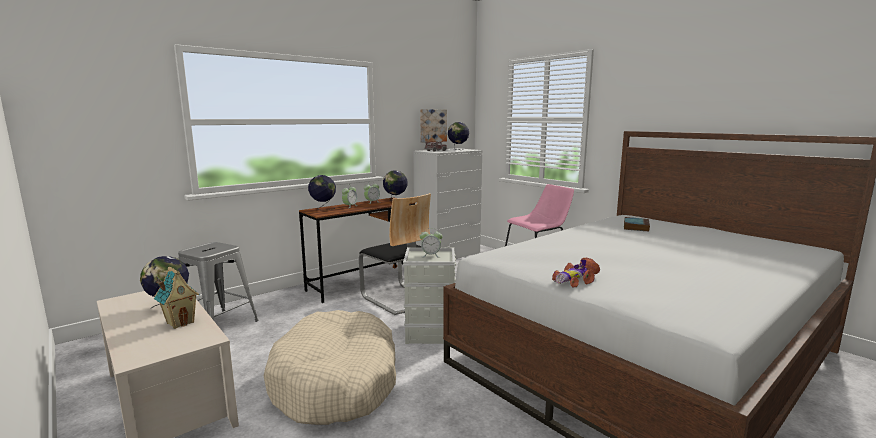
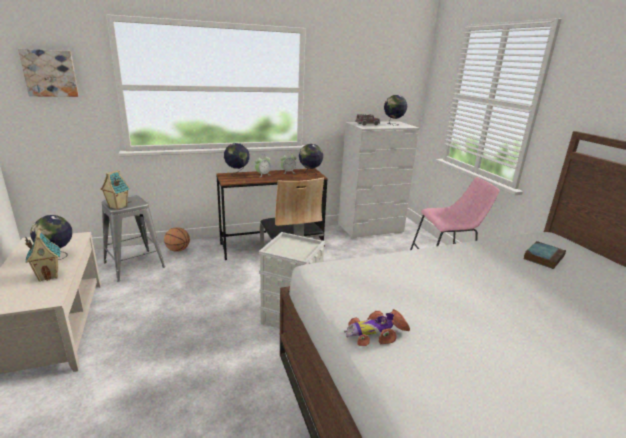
camera: 20 degrees right, 10 degrees up
beige dog bed [264,310,396,425] -> none
picture [420,109,447,142] -> picture moved to [18,49,79,97]
alarm clock [420,228,443,257] -> none
none -> toy house [100,170,130,210]
none -> basketball [164,227,190,252]

